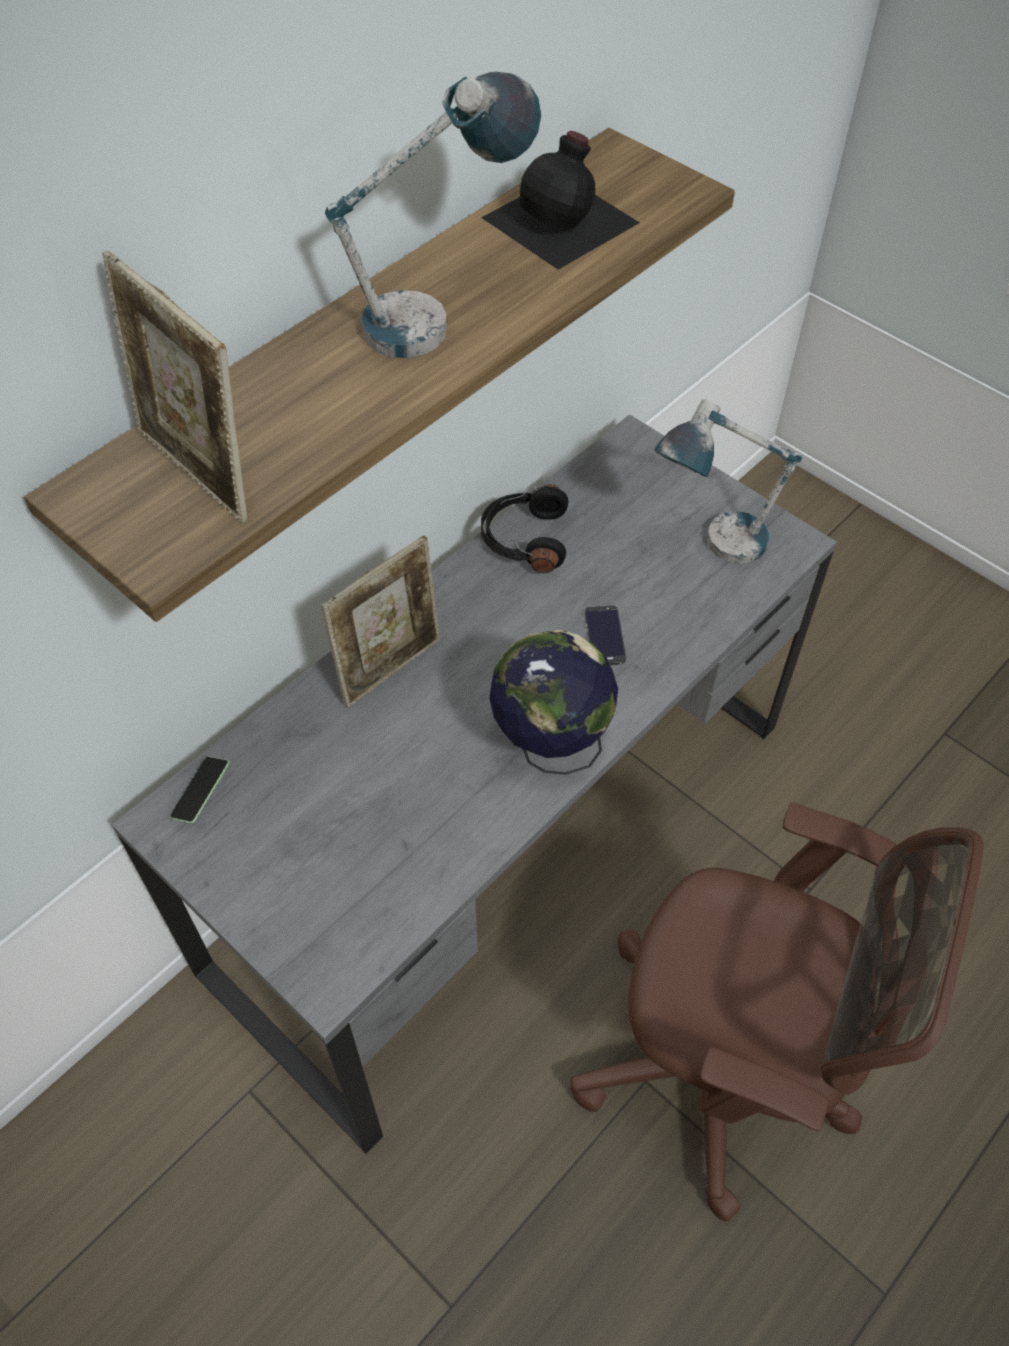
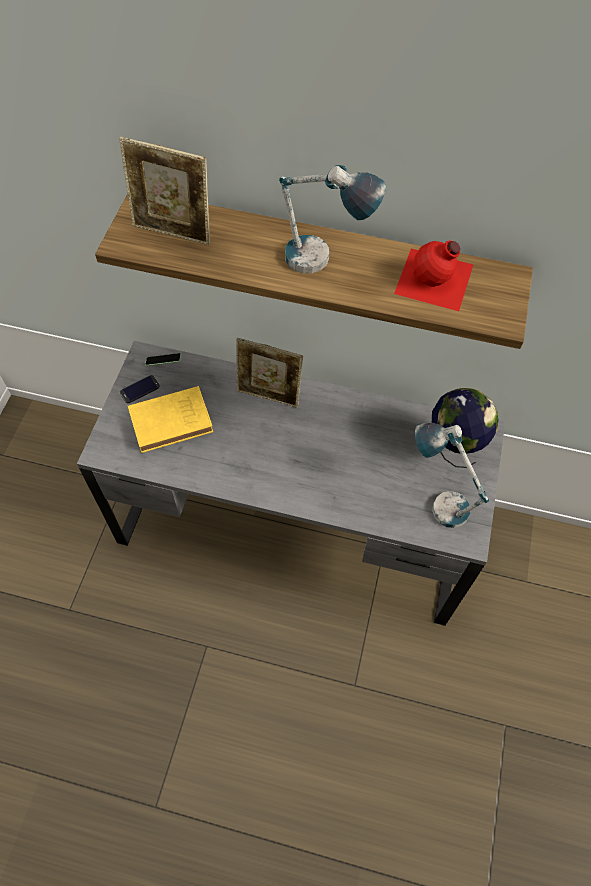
camera: 60 degrees right, 5 degrees up
picture frame [102,251,248,523] -> picture frame turned 90 degrees counterclockwise [119,137,210,245]
black bottle [481,131,640,270] -> red bottle [394,240,473,311]
black headphones [481,485,568,573] -> none
globe [490,630,618,775] -> globe moved to [432,388,498,468]
brown office chair [570,802,983,1222] -> none
phone [585,605,626,665] -> phone moved to [120,375,160,403]
none -> yellow book [128,386,213,453]

